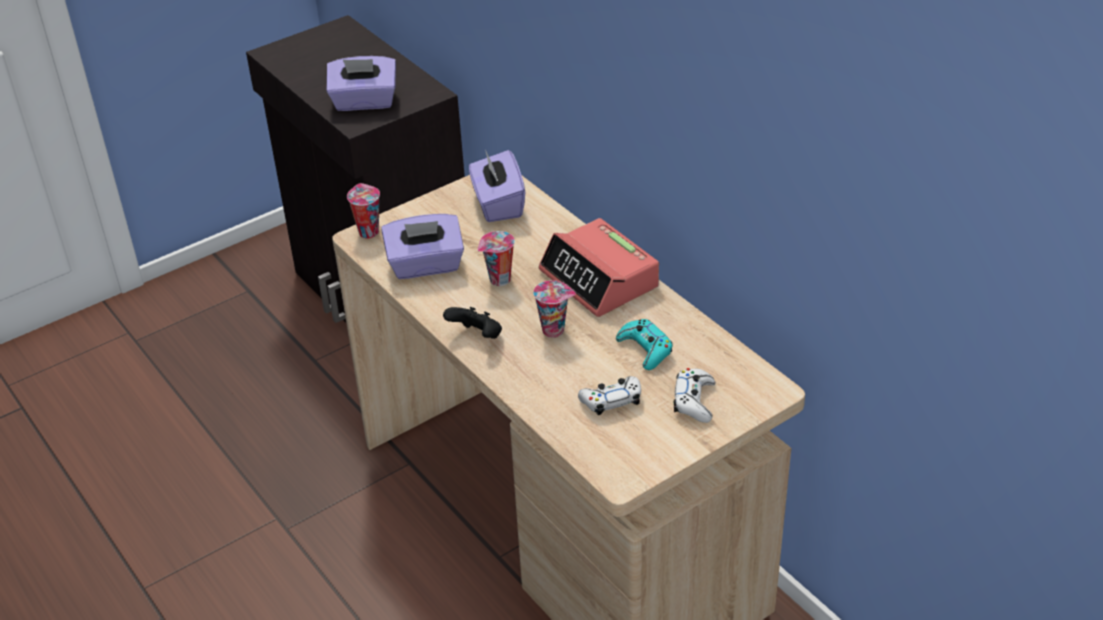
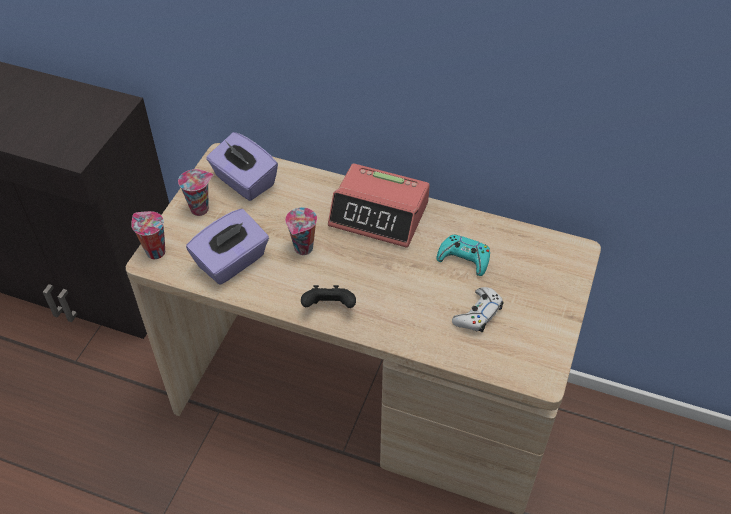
camera: 35 degrees left, 10 degrees up
purple tissue box [326,56,396,111] -> none
cup [533,280,576,338] -> cup moved to [178,169,213,216]
white game controller [673,368,715,423] -> none

